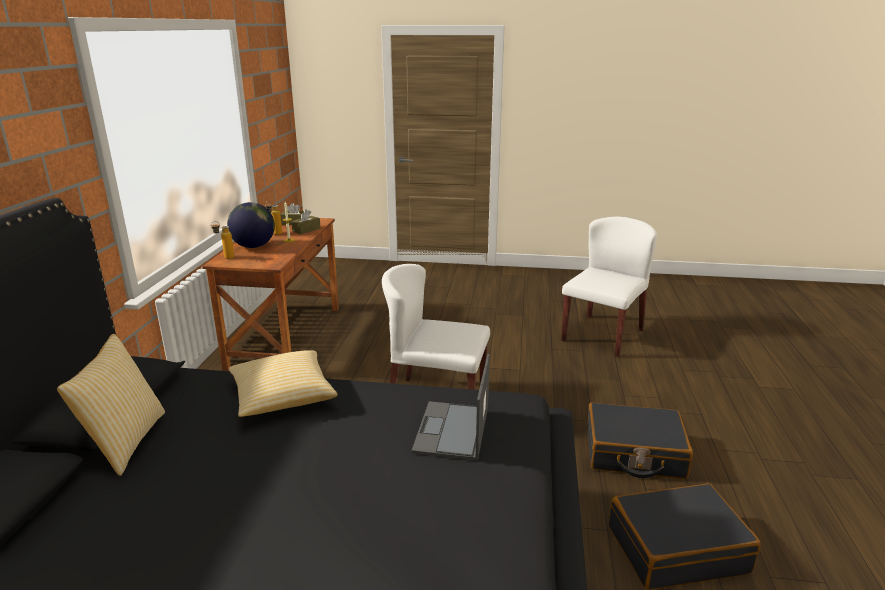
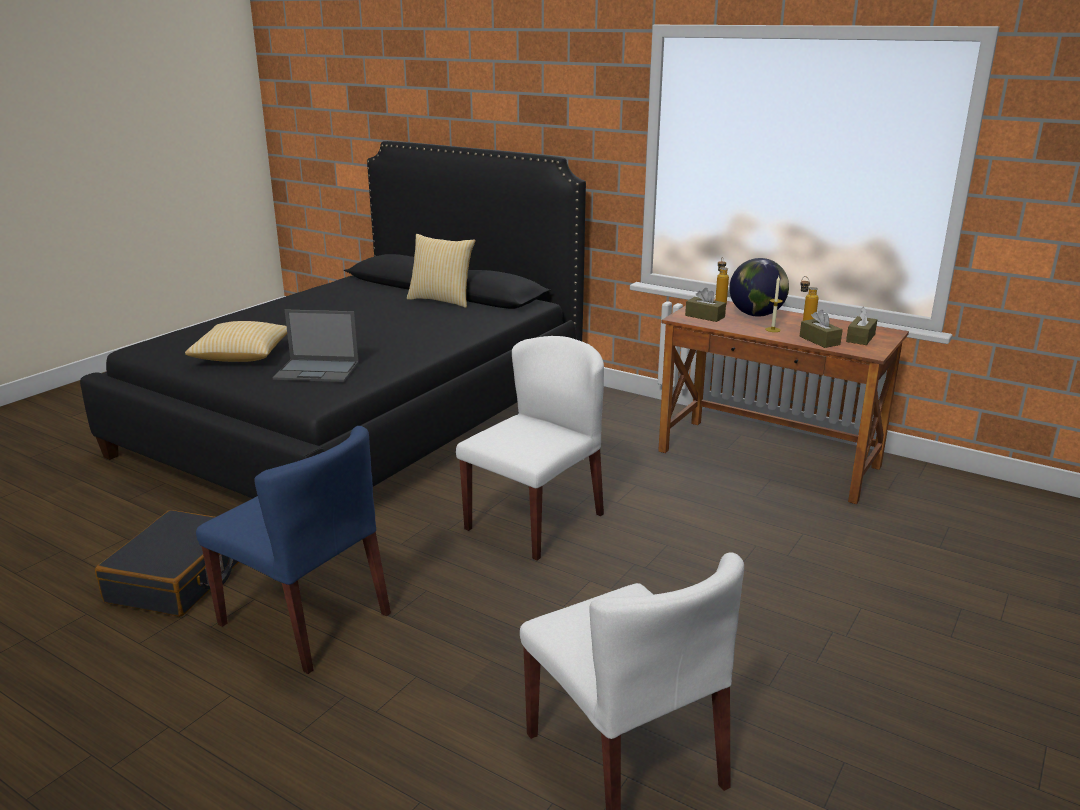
camera: 115 degrees right, 0 degrees up
pillow [229,350,338,417] -> pillow moved to [185,321,287,362]
laptop [411,354,490,460] -> laptop turned 150 degrees clockwise [273,309,359,382]
black suitcase [587,402,693,479] -> blue chair [196,426,391,674]
none -> brown tissue box [685,288,726,322]

